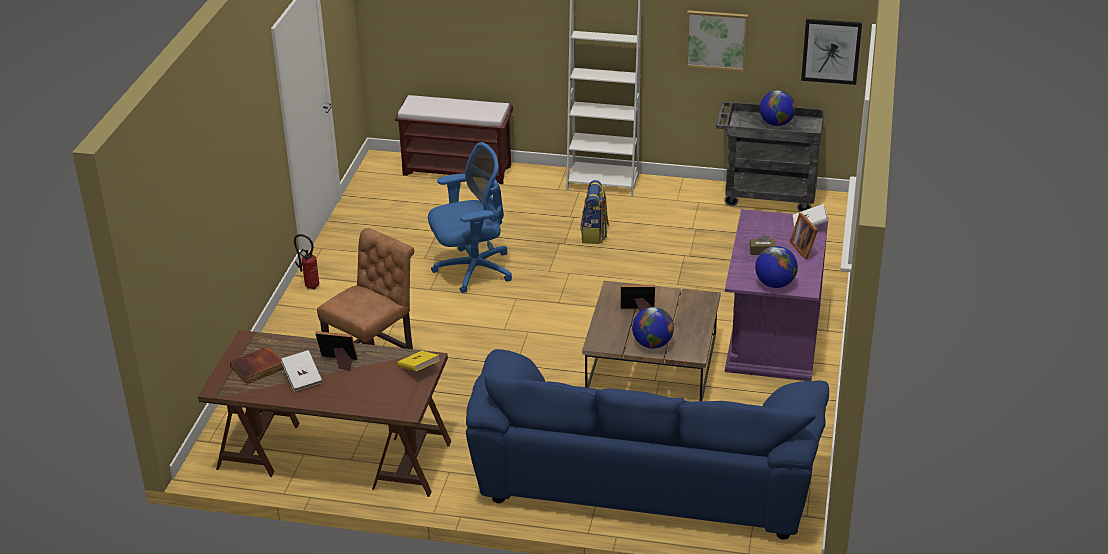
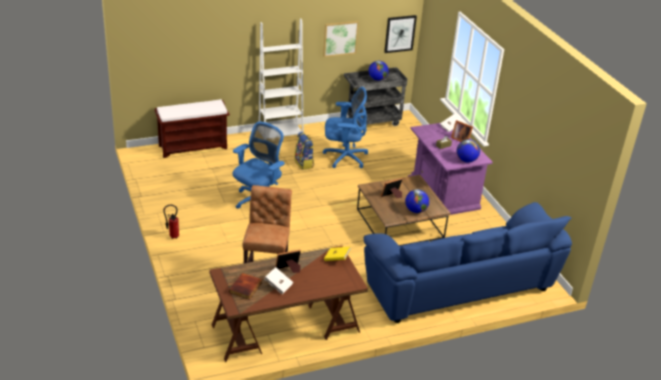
camera: 35 degrees left, 0 degrees up
none -> blue office chair [323,87,368,168]

